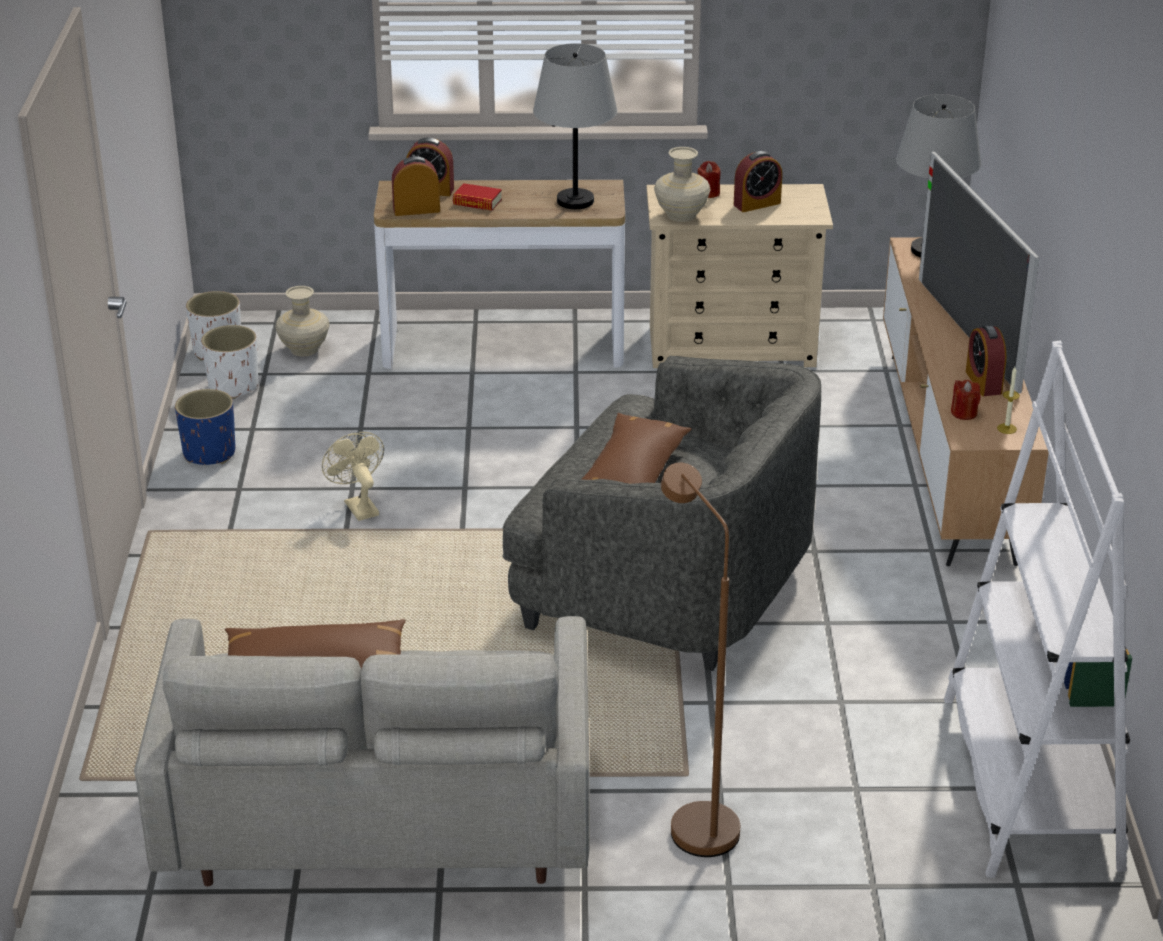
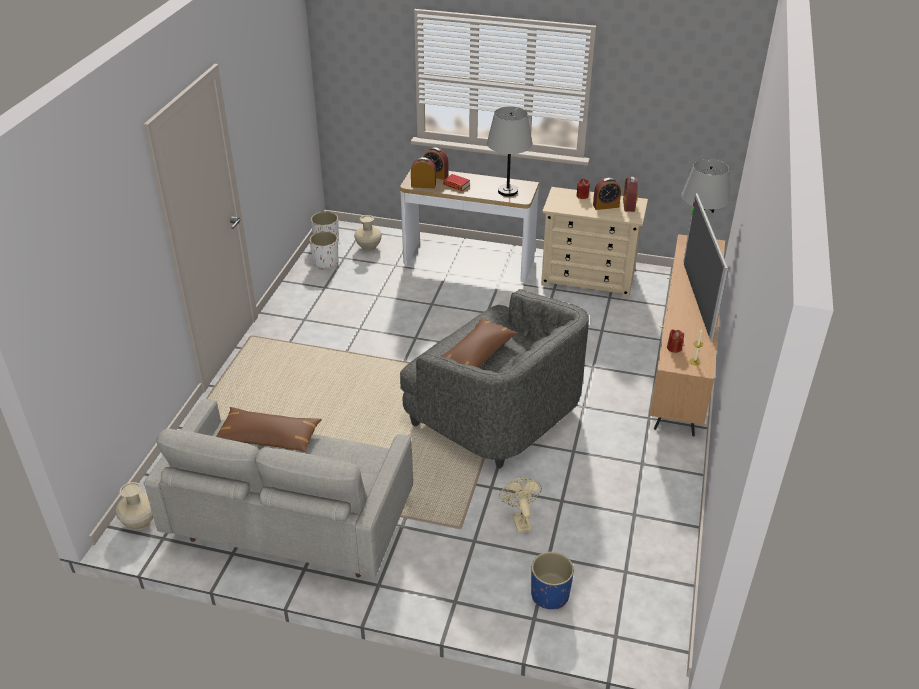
camera: 15 degrees right, 5 degrees up
blue planter [175,389,235,465] -> blue planter moved to [531,552,574,609]
beige fan [322,432,384,521] -> beige fan moved to [499,478,542,533]
beige vase [654,147,711,222] -> beige vase moved to [116,482,153,530]
brown floor lamp [661,463,740,857] -> none
white bookcase [944,341,1132,878] -> none
alarm clock [966,325,1006,396] -> alarm clock moved to [623,176,638,212]

